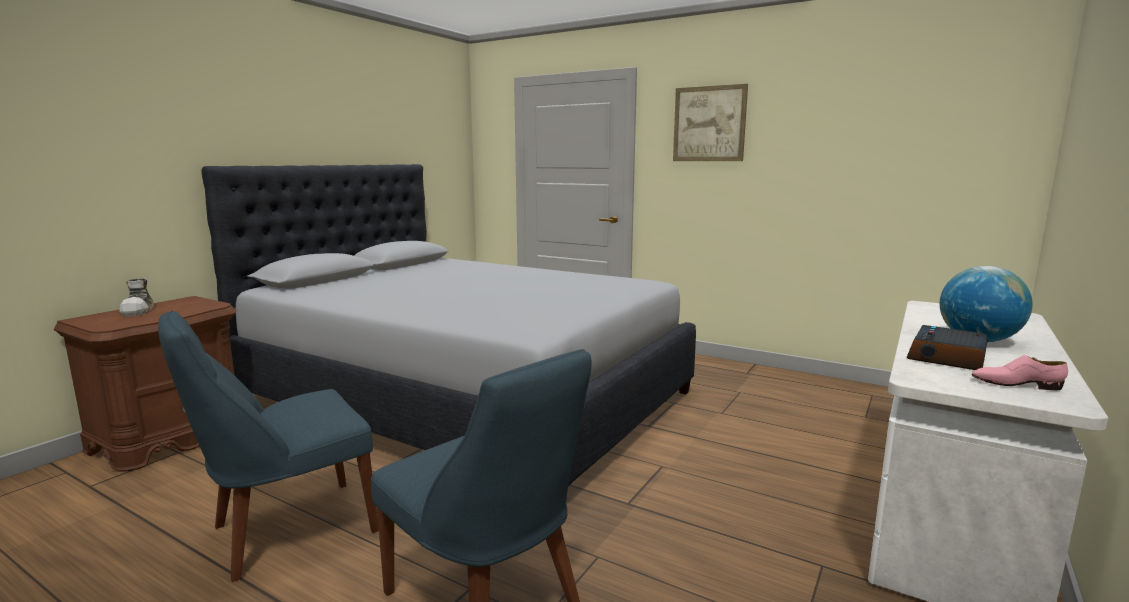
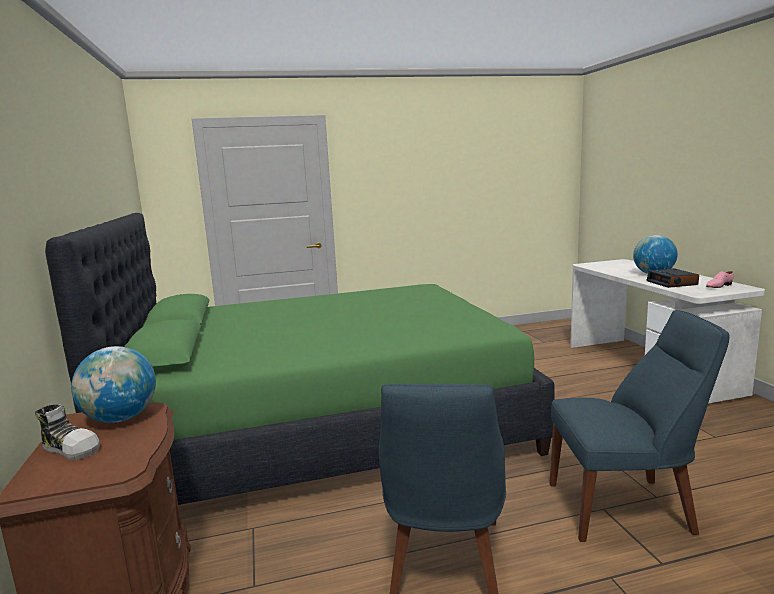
camera: 45 degrees left, 0 degrees up
grey bed [202,164,696,486] -> green bed [45,213,555,505]
picture [673,84,748,161] -> none
none -> globe [71,346,156,423]

